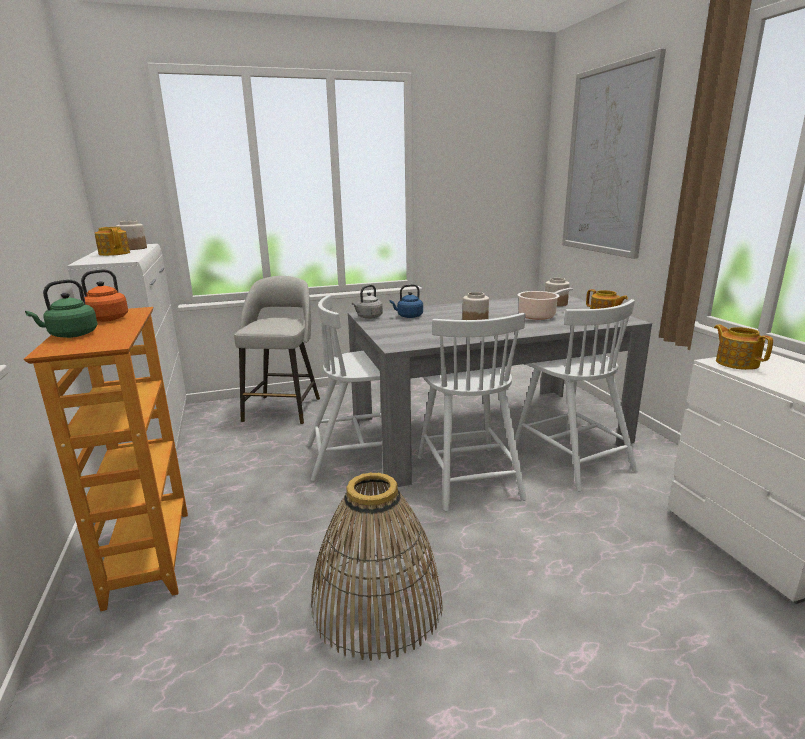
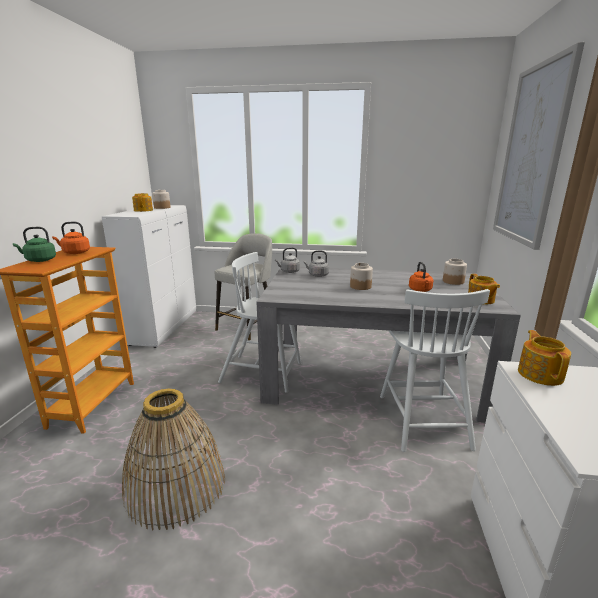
camera: 25 degrees right, 0 degrees up
blue kettle [390,284,423,318] -> grey kettle [304,250,329,277]
white chair [418,313,527,511] -> none
cooking pot [517,288,573,320] -> orange kettle [409,262,433,292]

